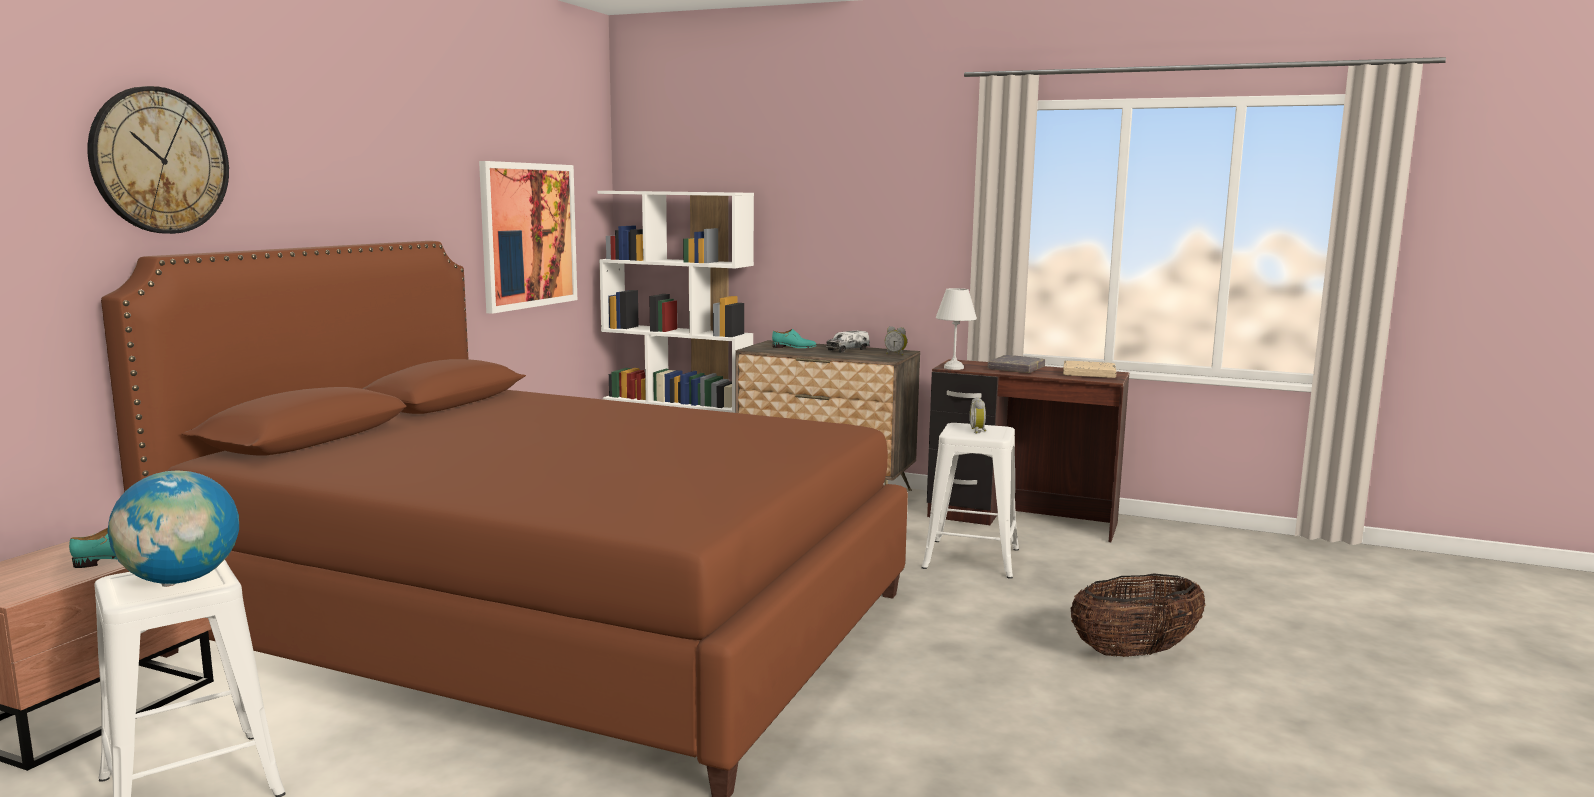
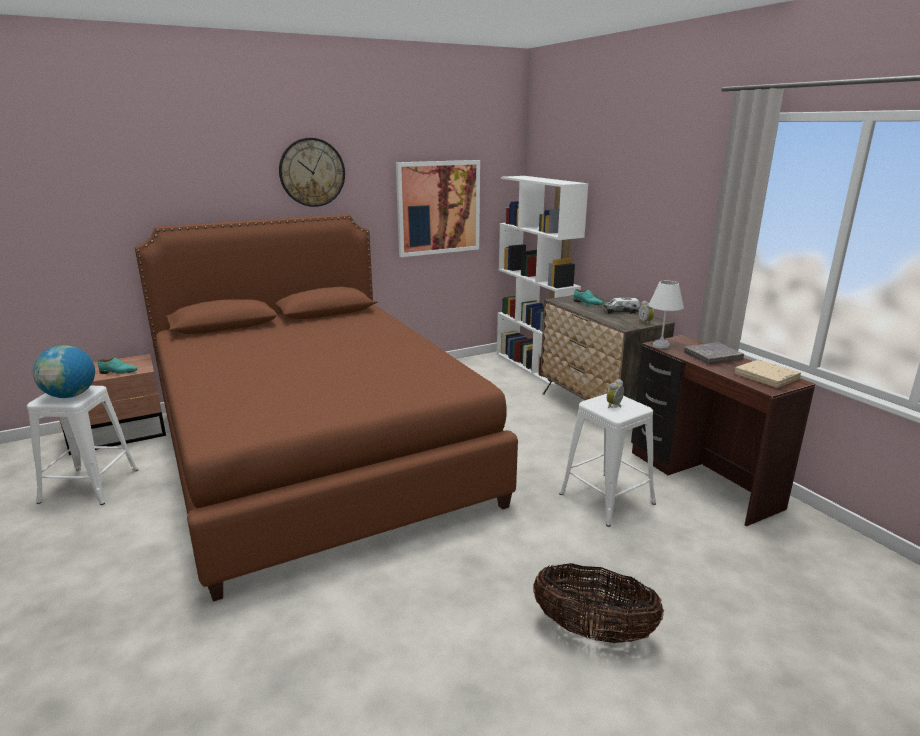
camera: 40 degrees right, 10 degrees up
wall clock [88,86,229,234] -> wall clock moved to [279,138,345,207]

